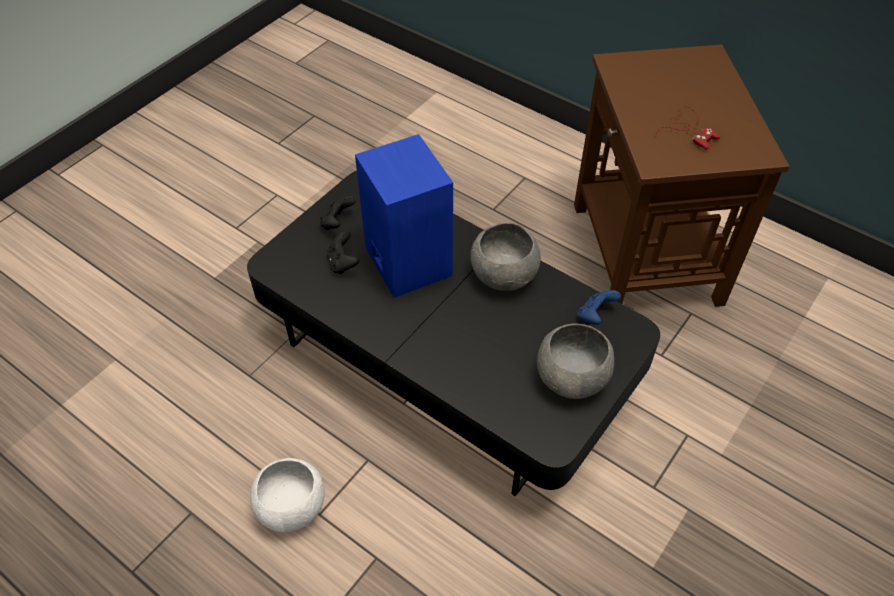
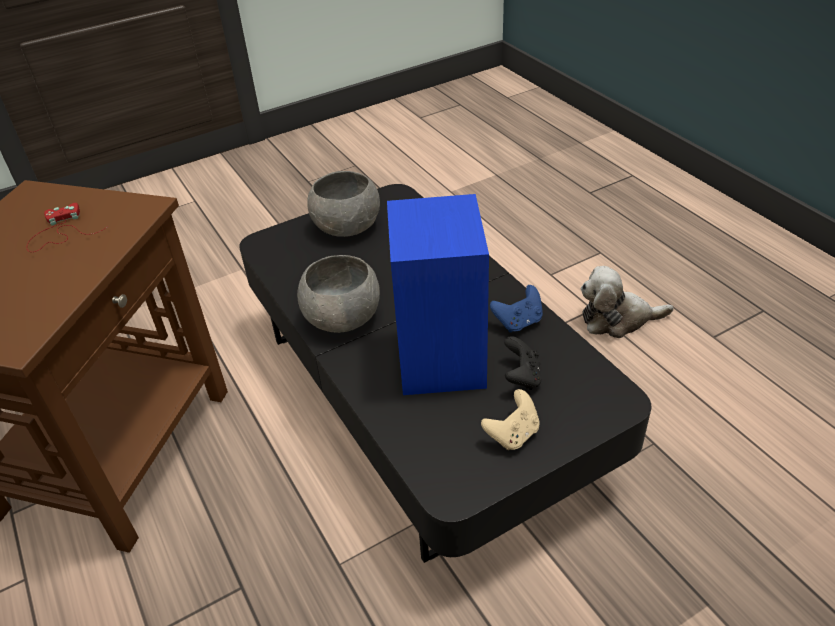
camera: 155 degrees left, 10 degrees down
white bowl [250,458,325,533] -> plush toy [581,266,674,338]
black game controller [320,196,356,230] -> beige game controller [481,389,540,450]
blue game controller [578,290,621,325] -> blue game controller moved to [490,285,543,333]

